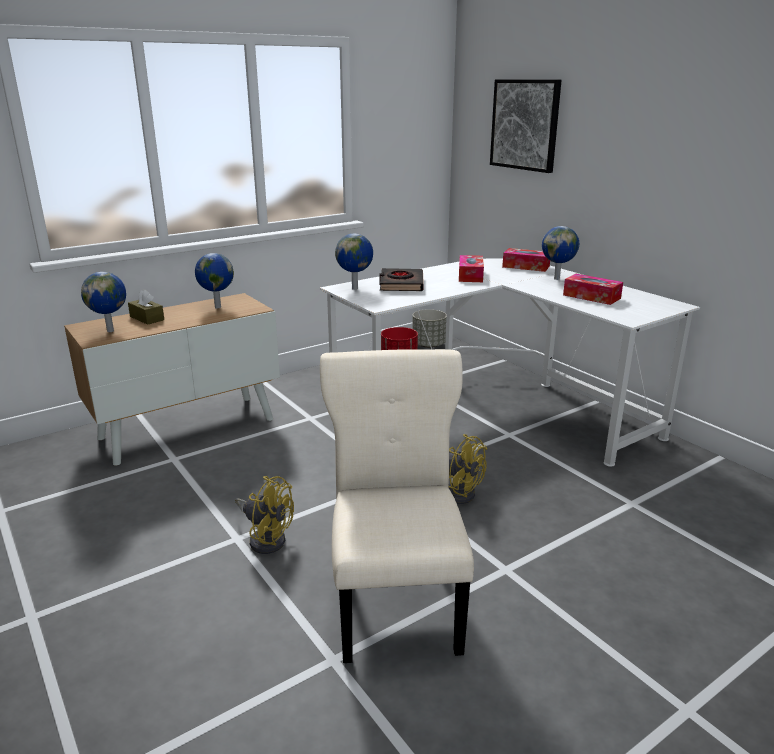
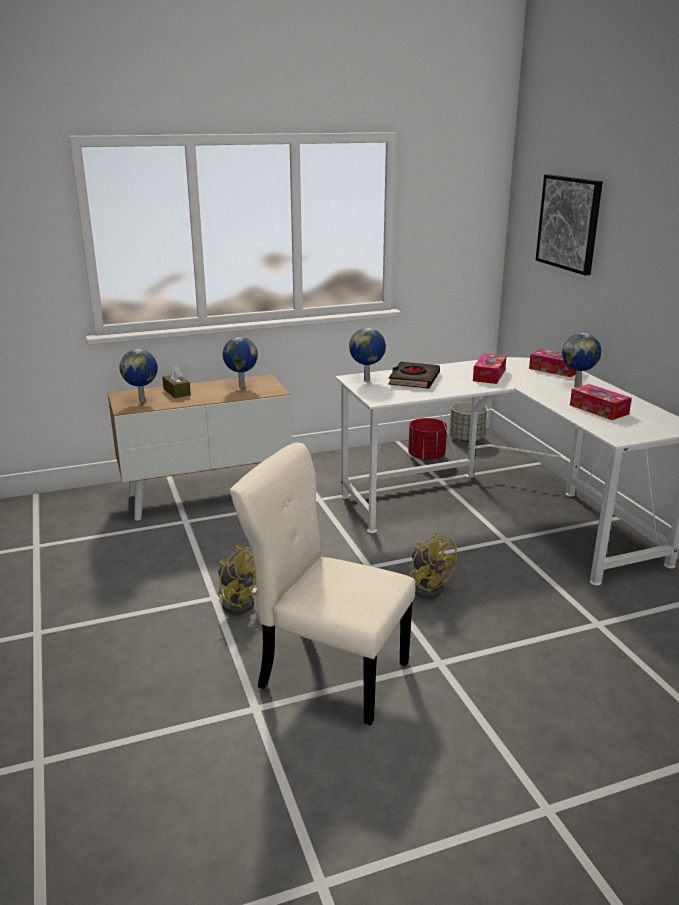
camera: 15 degrees right, 0 degrees up
beige chair [320,349,474,663] -> beige chair turned 75 degrees counterclockwise [230,443,416,725]

